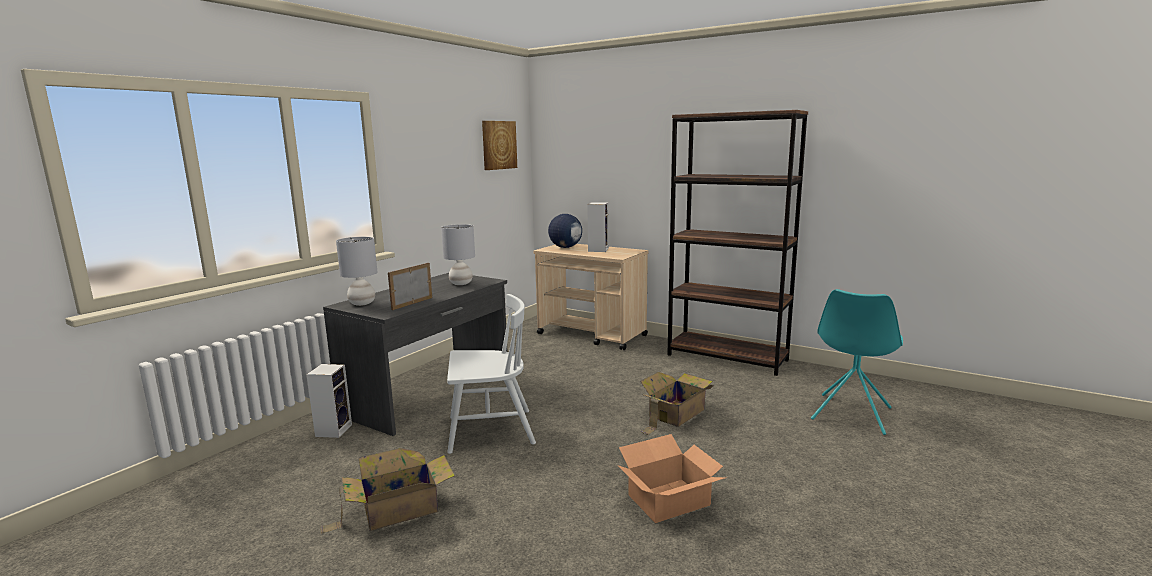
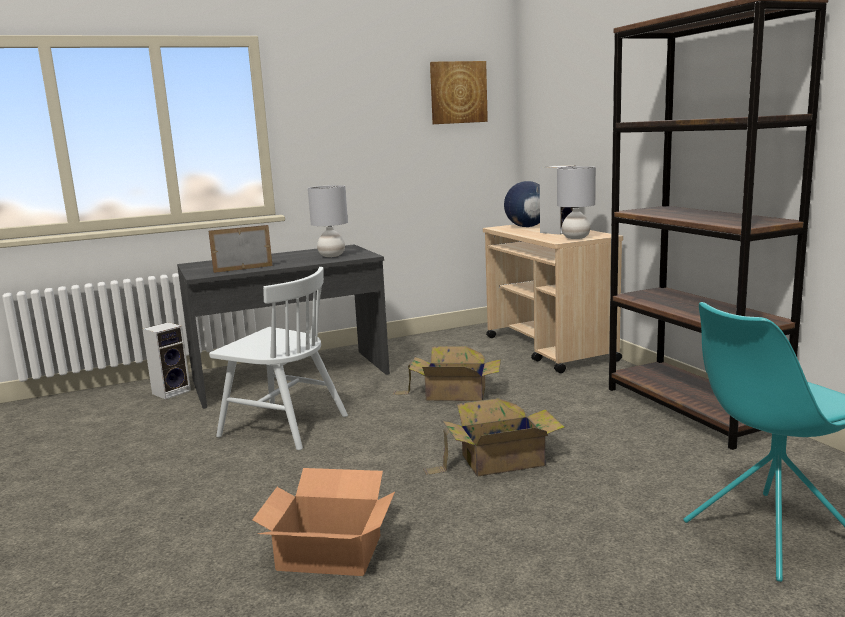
camera: 35 degrees right, 0 degrees up
cardboard box [320,448,455,534] -> cardboard box moved to [393,346,501,401]
grey table lamp [336,237,377,306] -> grey table lamp moved to [557,166,596,239]

